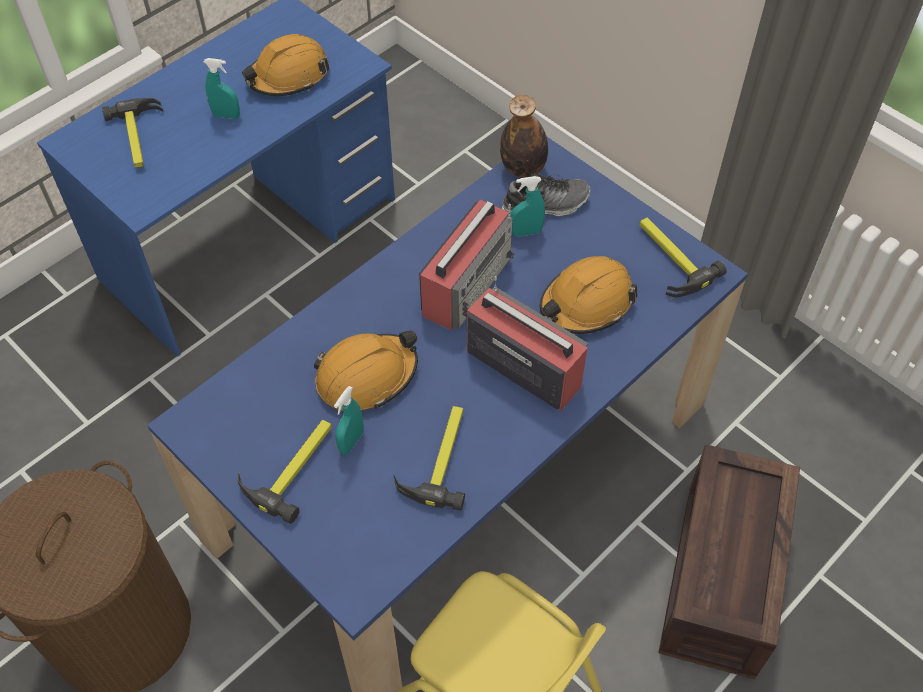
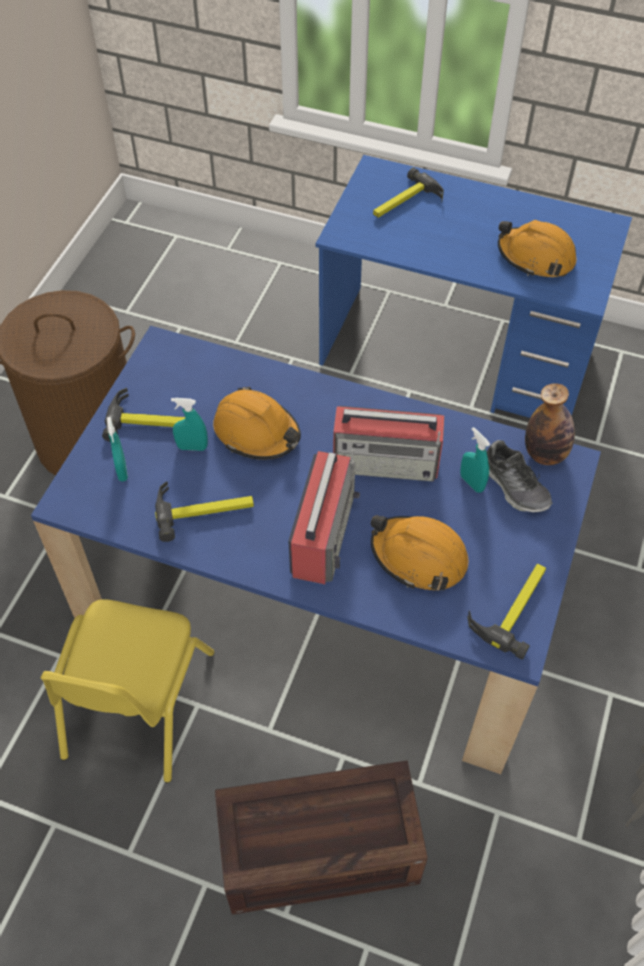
camera: 65 degrees right, 0 degrees up
turquoise spray bottle [204,58,240,119] -> turquoise spray bottle moved to [107,417,128,481]

